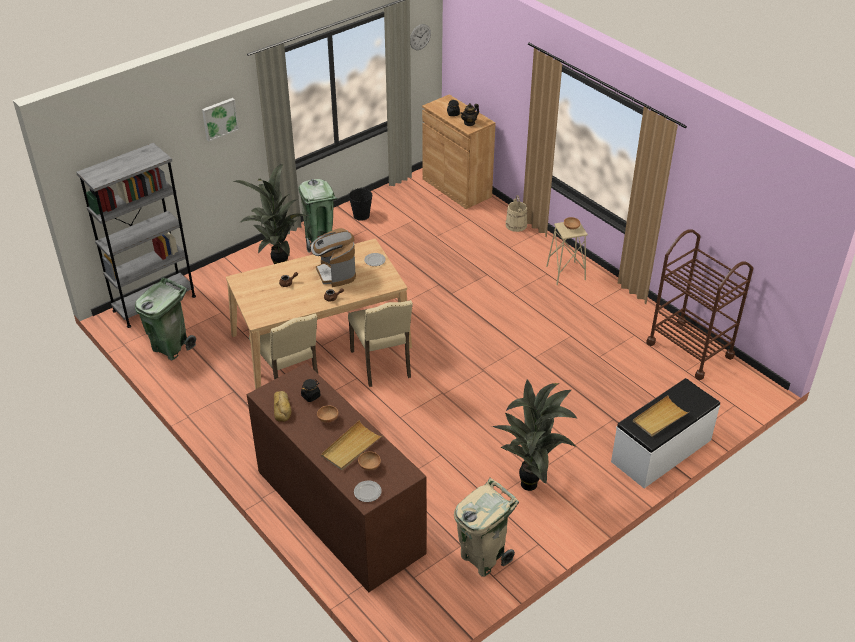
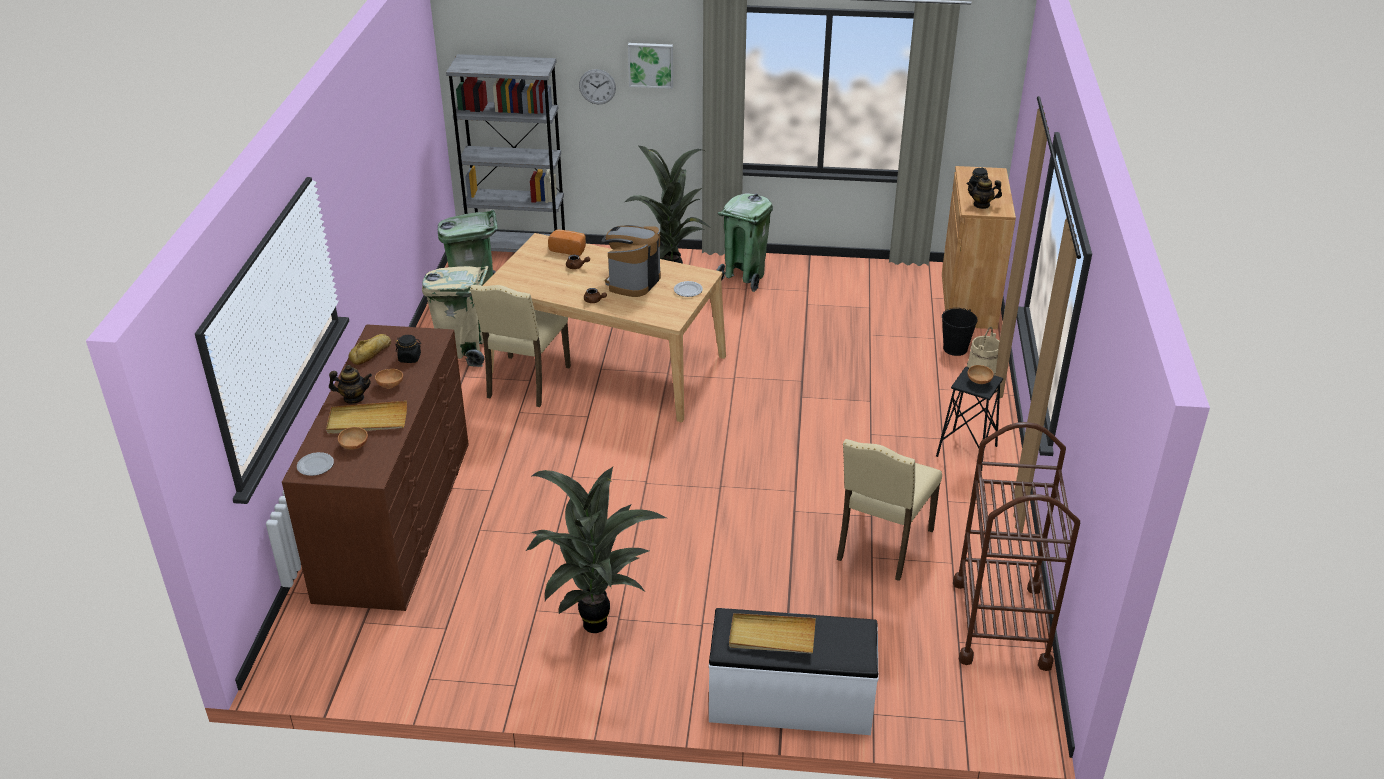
camera: 45 degrees right, 5 degrees down
black bucket [348,187,372,221] -> black bucket moved to [942,308,978,356]
beige chair [348,300,413,387] -> beige chair moved to [837,439,942,581]
wall clock [410,24,431,50] -> wall clock moved to [579,69,616,104]
beige trash can [454,478,519,577] -> beige trash can moved to [422,266,489,367]
beige stool [546,222,588,285] -> black stool [936,367,1003,472]
none -> teapot [329,365,372,404]
none -> bread [548,230,586,256]

